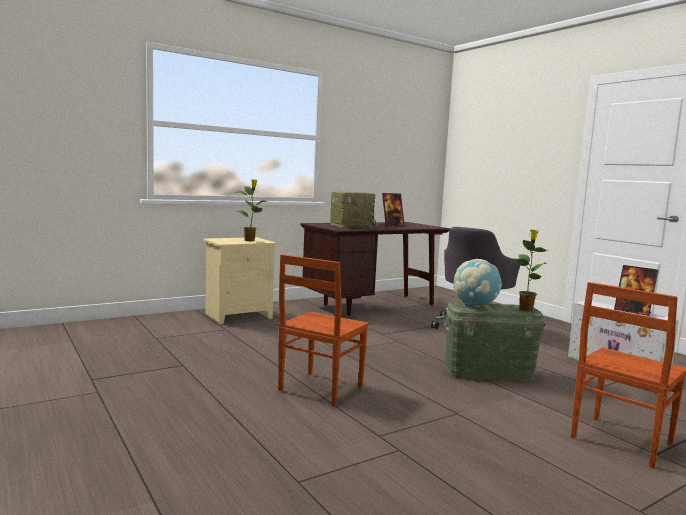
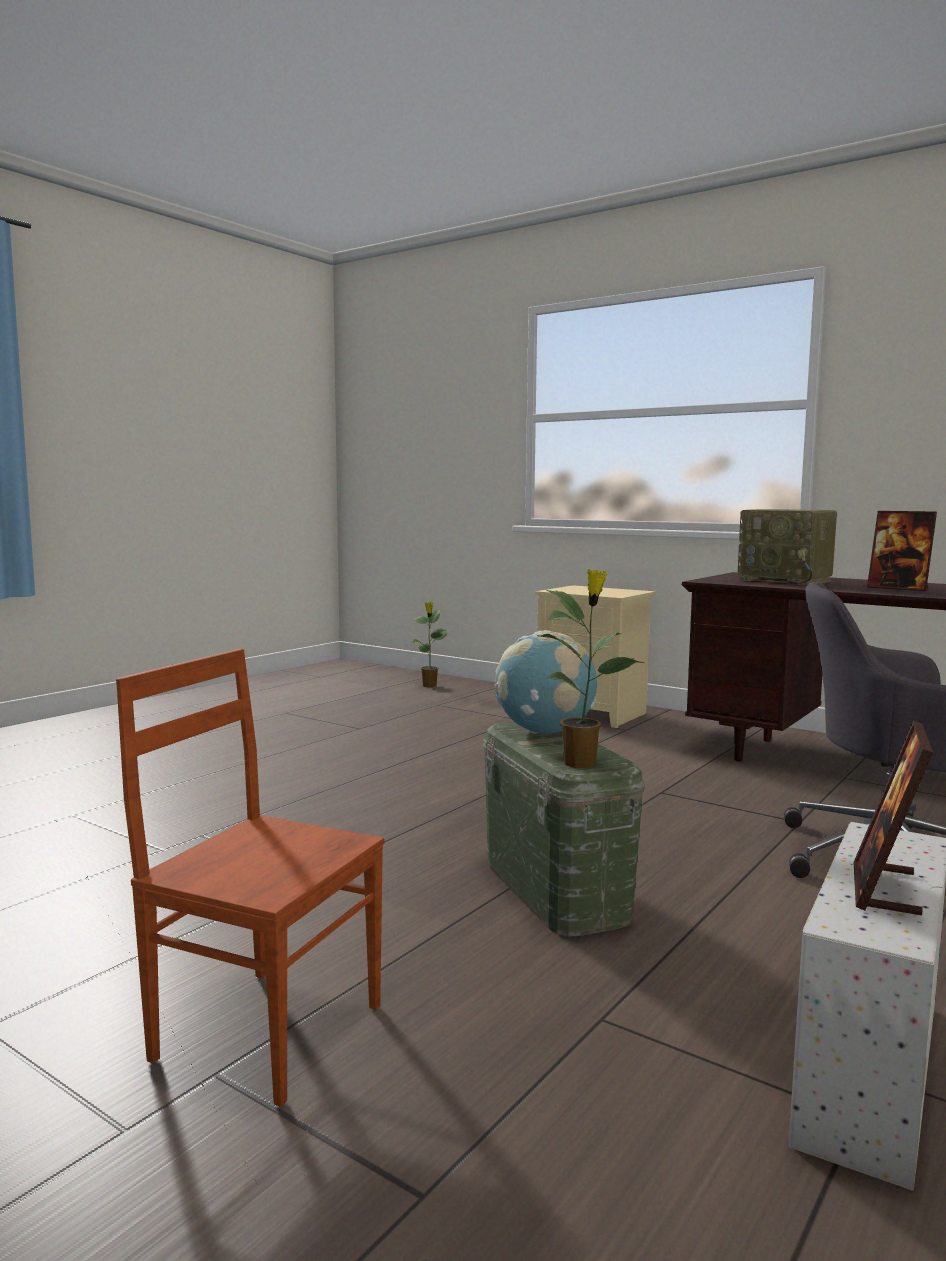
camera: 70 degrees right, 0 degrees up
potted plant [235,179,267,241] -> potted plant moved to [412,602,448,687]
brown chair [278,254,369,407] -> none

